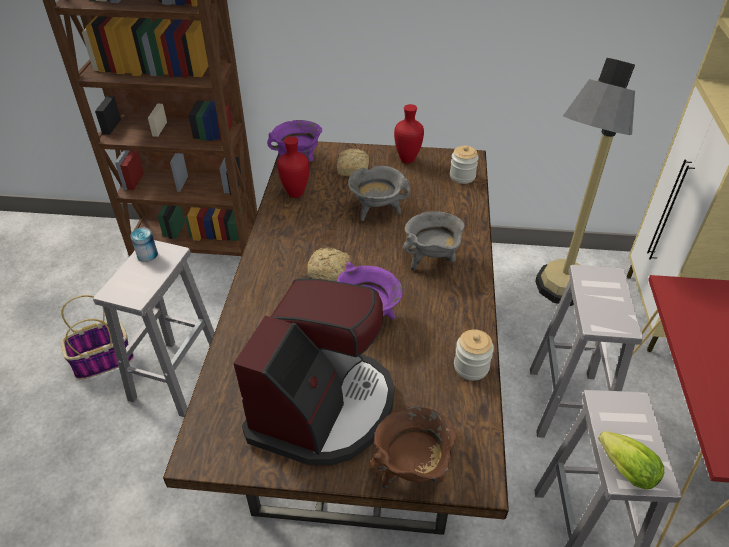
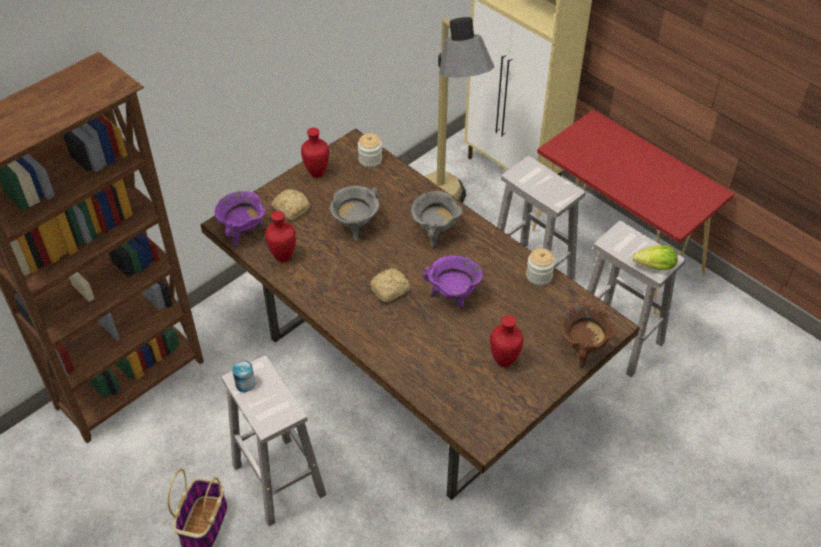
camera: 50 degrees left, 5 degrees up
coffee machine [233,279,395,466] -> red vase [490,315,523,367]

